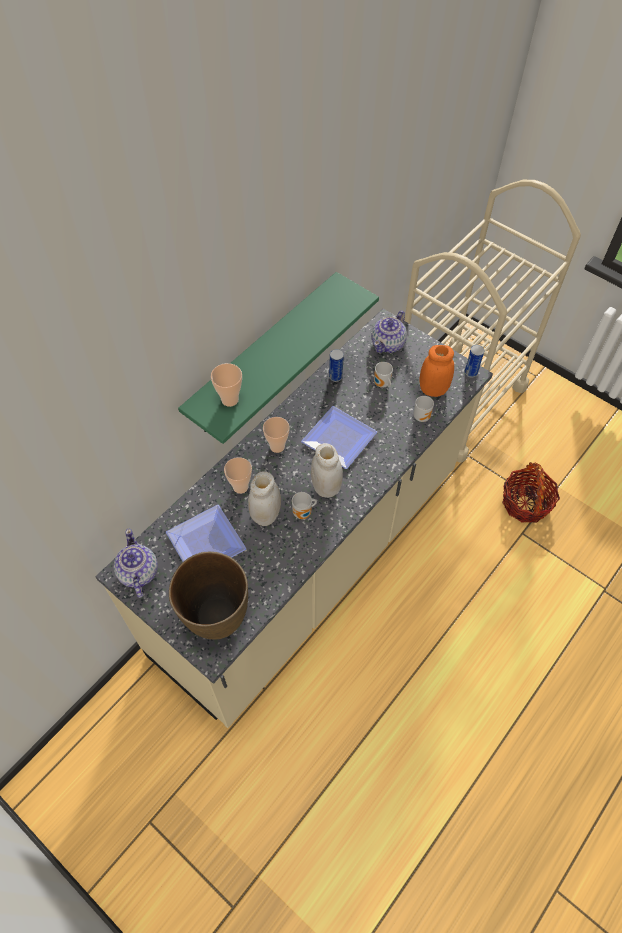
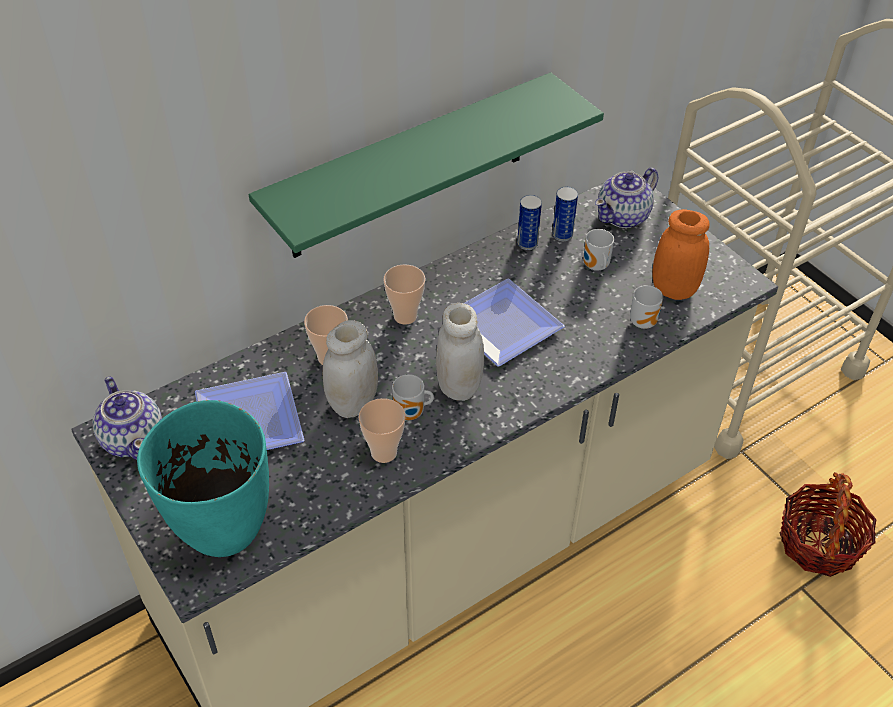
camera: 15 degrees right, 10 degrees down
teapot [114,529,158,598] -> teapot turned 150 degrees clockwise [93,377,162,460]
brown vase [169,552,248,640] -> turquoise vase [137,400,269,557]
cup [211,363,242,407] -> cup moved to [358,398,406,463]
can [465,345,484,378] -> can moved to [552,186,578,241]

